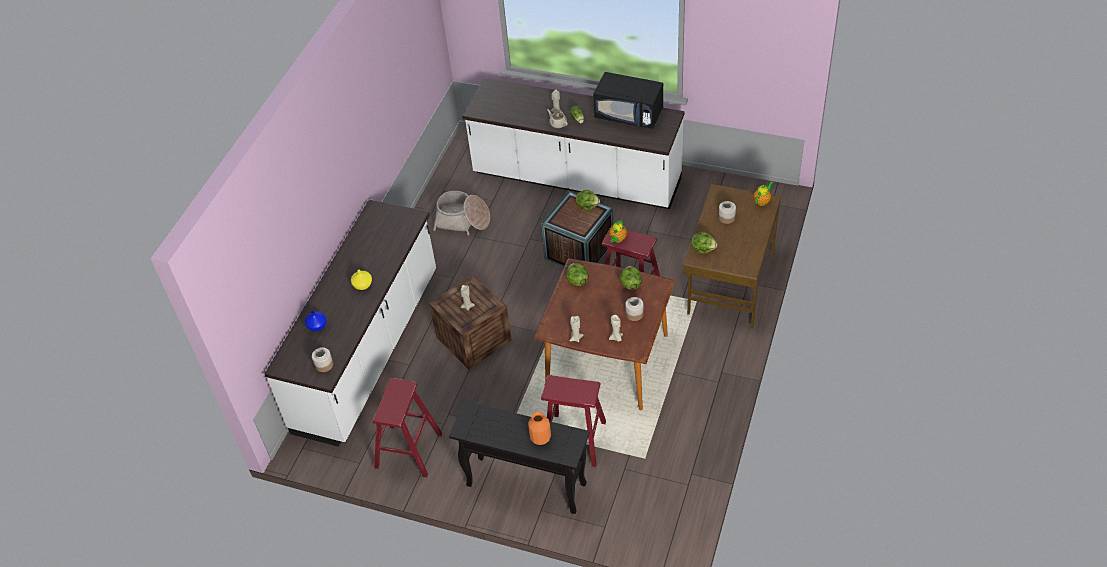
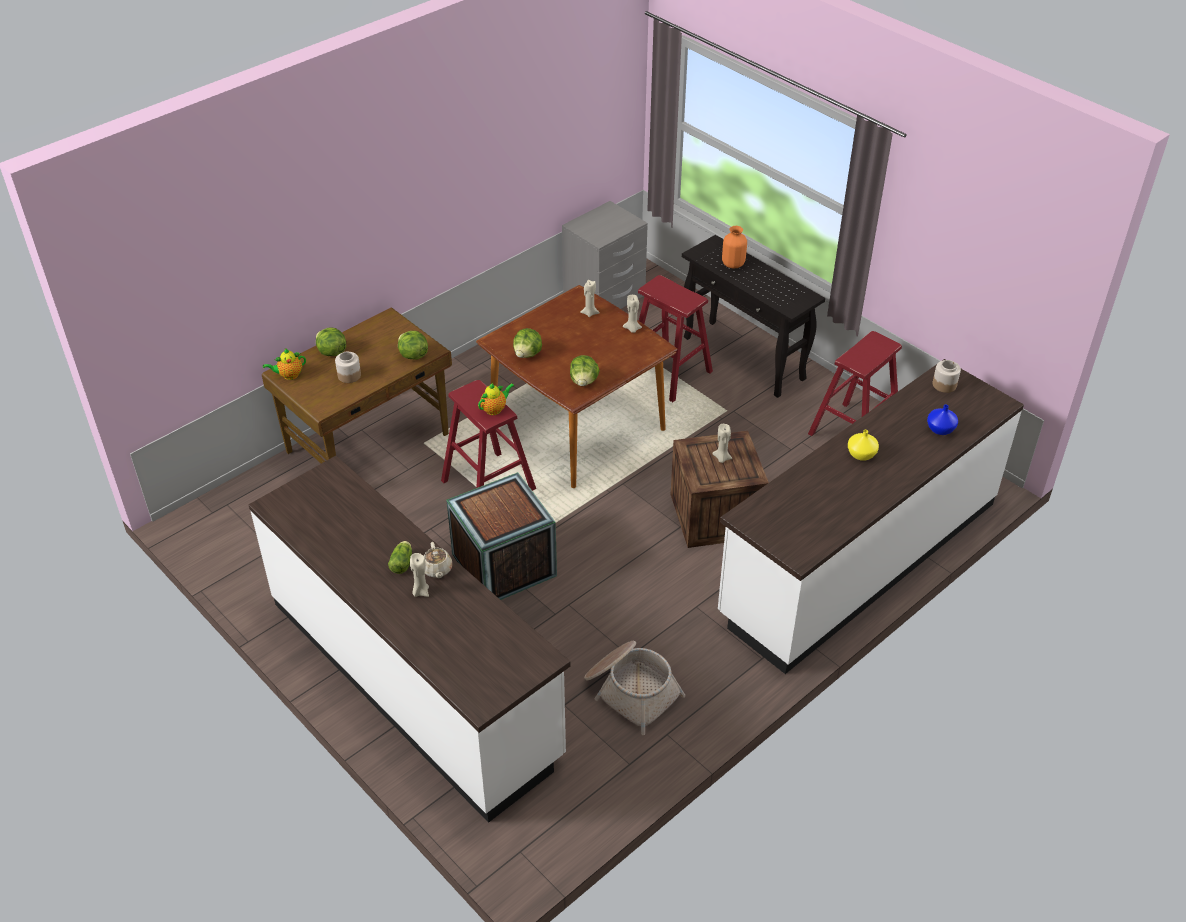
camera: 155 degrees left, 5 degrees down
lettuce [576,190,600,210] -> lettuce moved to [316,328,346,356]
black microwave [593,72,663,129] -> none
jar [625,297,644,321] -> none
none -> grey nightstand [562,201,648,309]

